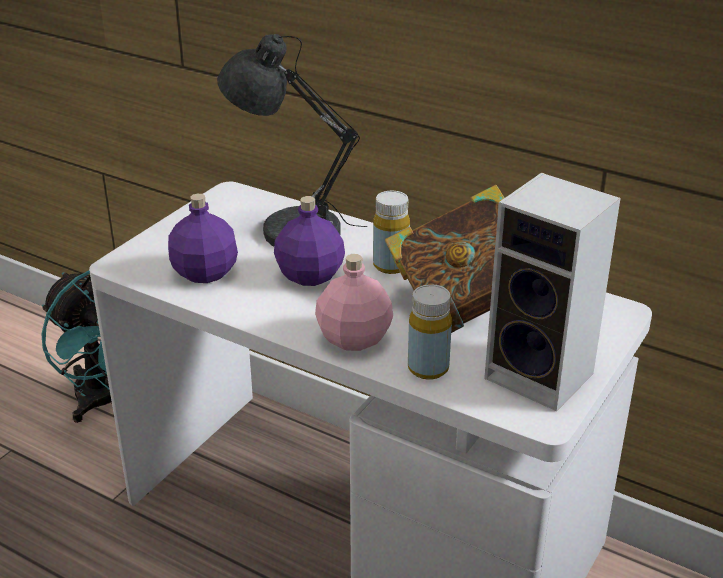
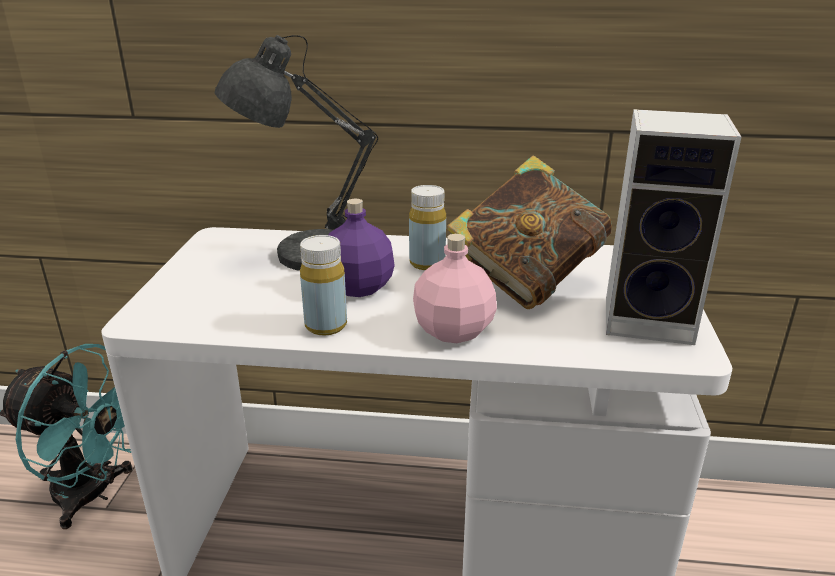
camera: 25 degrees left, 5 degrees down
purple bottle [168,194,238,283] -> none
yellow bottle [408,284,452,380] -> yellow bottle moved to [300,235,347,336]

